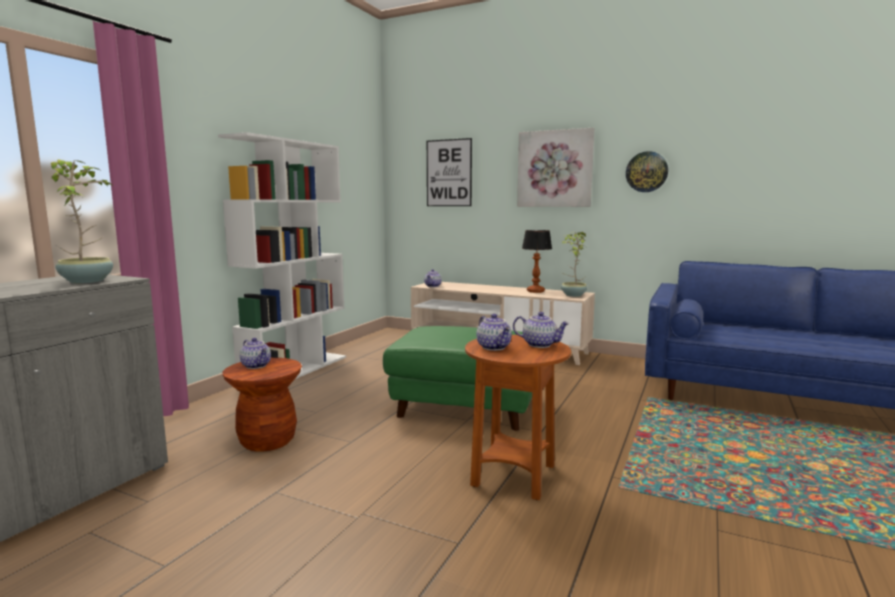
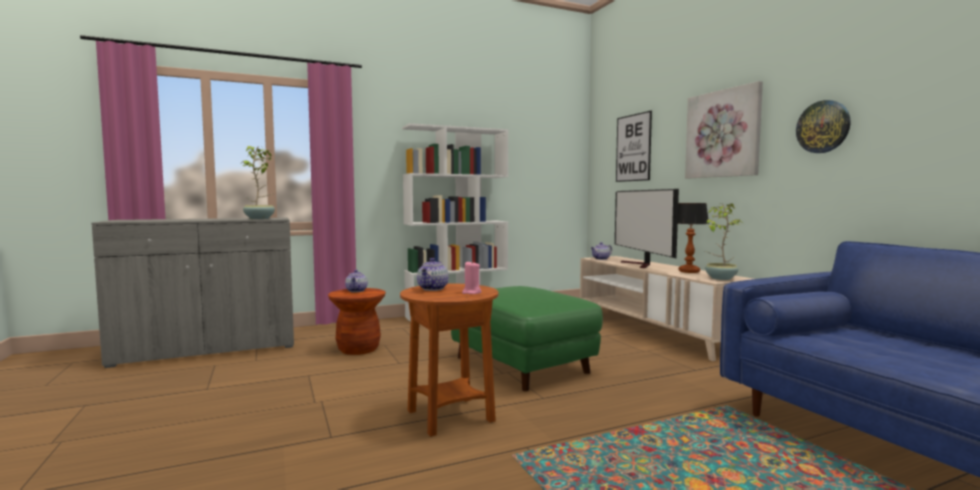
camera: 40 degrees right, 5 degrees down
teapot [513,312,569,348] -> pink candle [462,262,481,294]
none -> television [615,189,679,268]

